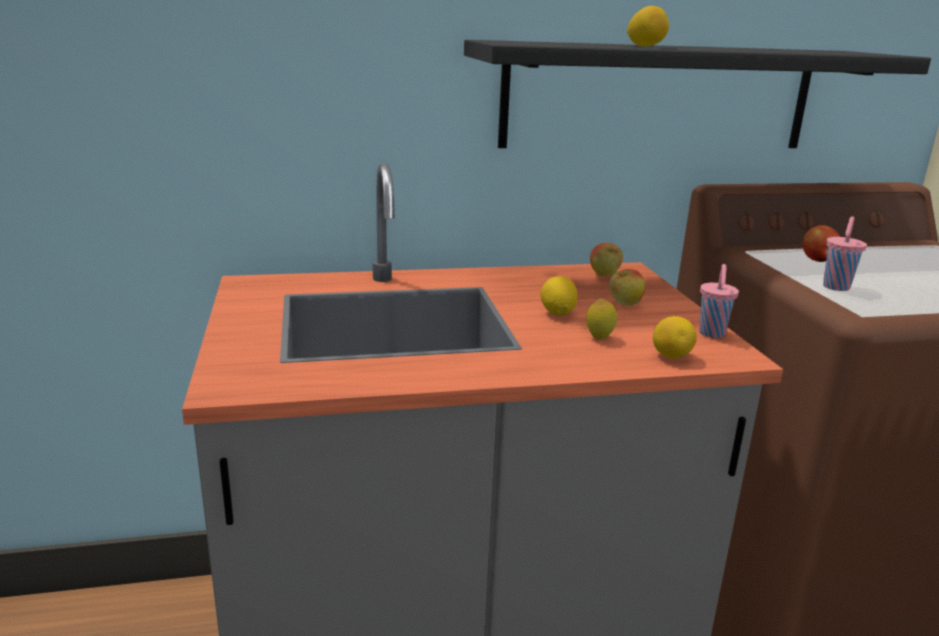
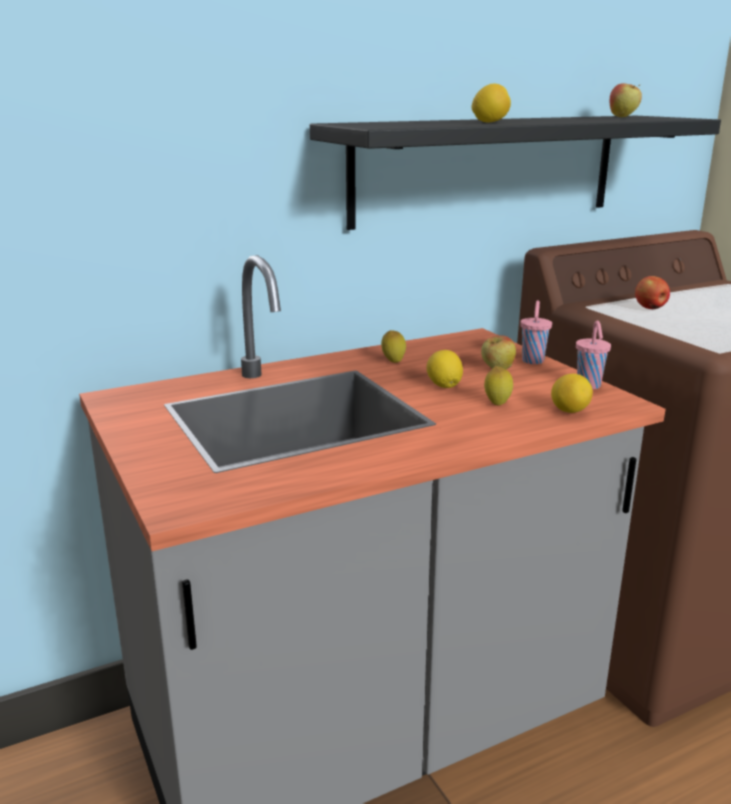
camera: 15 degrees left, 0 degrees up
apple [590,243,623,276] -> apple moved to [610,83,642,117]
pink cup [823,216,867,291] -> pink cup moved to [520,300,552,364]
none -> lemon [381,330,406,363]

